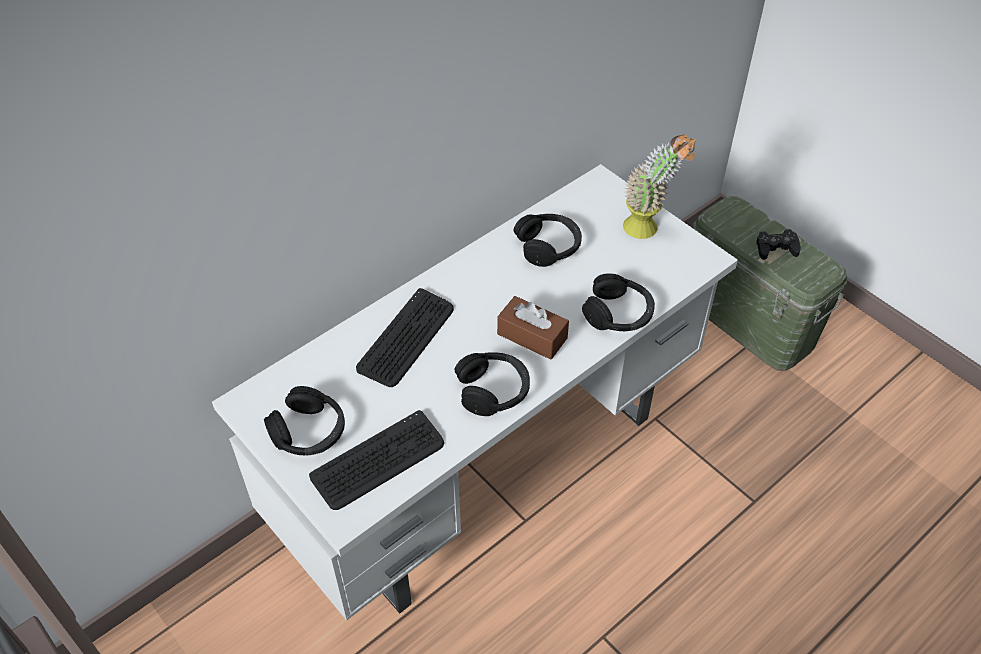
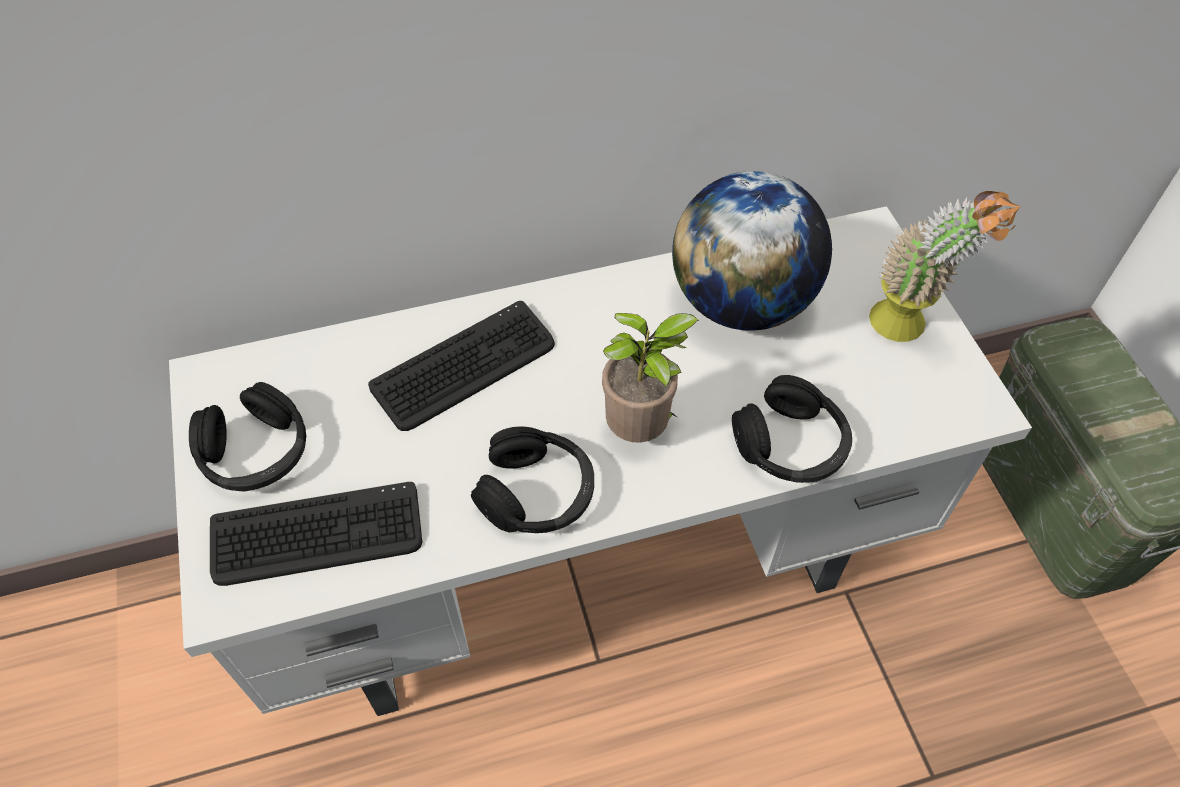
camera: 25 degrees right, 5 degrees up
brown tissue box [497,296,569,360] -> potted plant [602,313,699,443]
black headphones [514,214,582,267] -> globe [672,171,832,331]
black game controller [756,229,801,260] -> none

